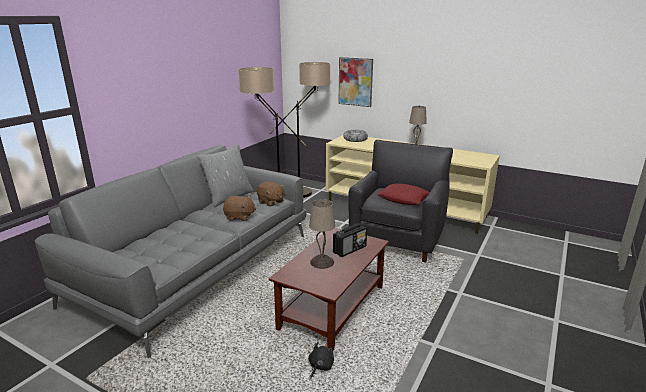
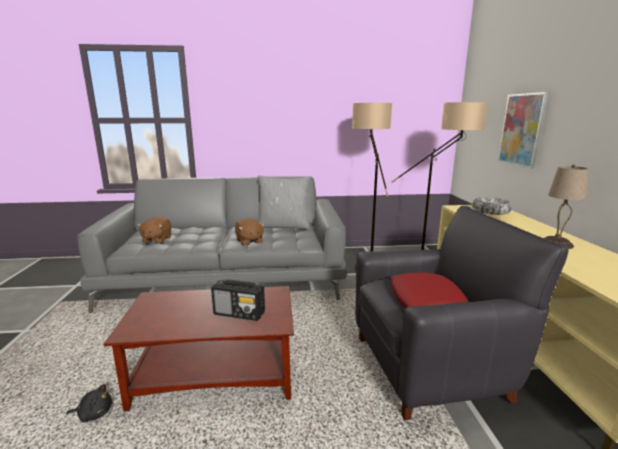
camera: 55 degrees right, 5 degrees down
brown plush toy [256,181,285,206] -> brown plush toy moved to [137,216,172,244]
beige table lamp [309,199,335,269] -> none

